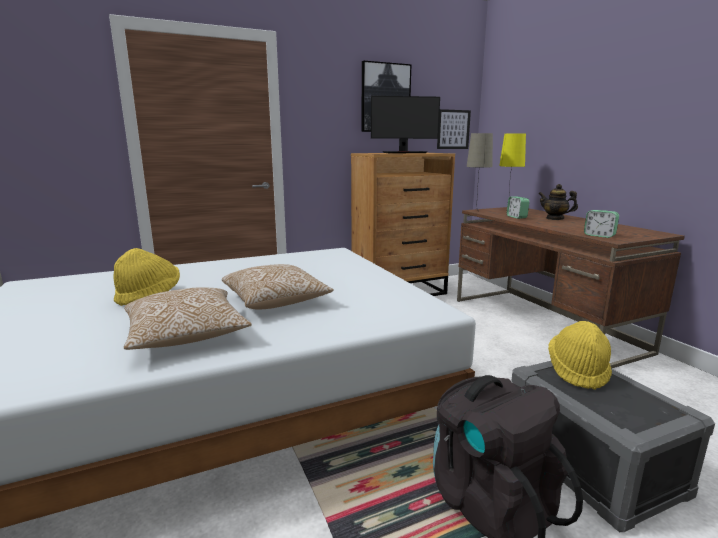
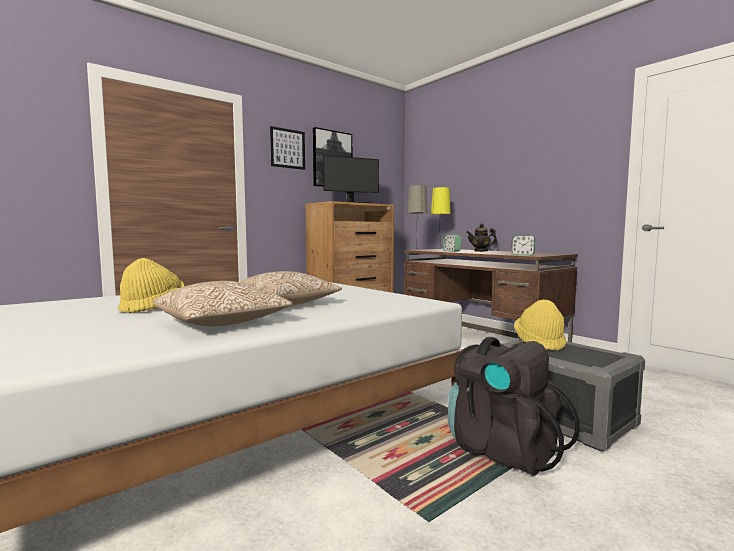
camera: 15 degrees left, 10 degrees down
picture [437,109,471,149] -> picture moved to [270,126,305,170]

